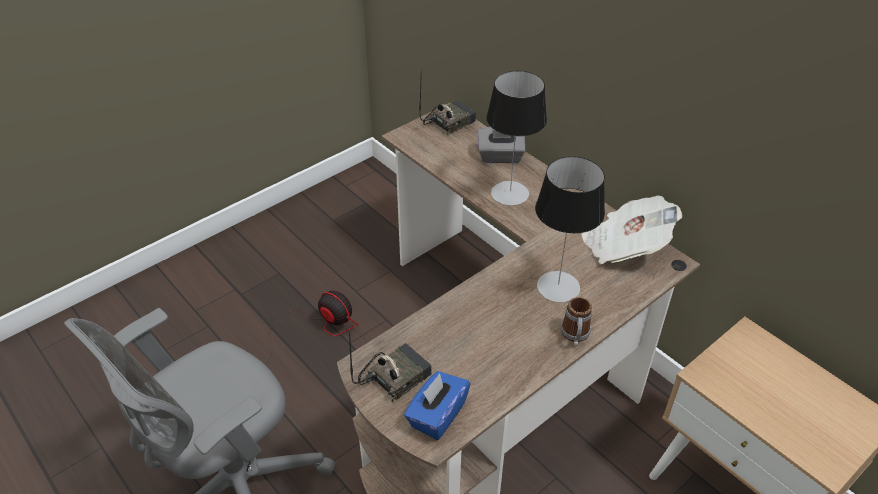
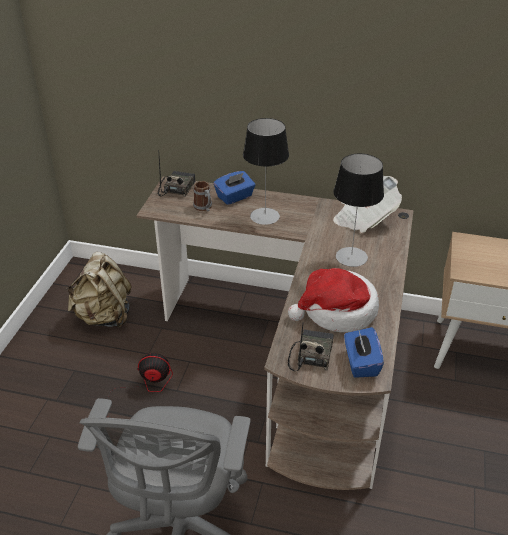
camera: 35 degrees left, 5 degrees down
grey tissue box [478,127,525,163] -> blue tissue box [214,171,255,205]
mug [561,297,592,346] -> mug moved to [193,181,212,212]
none -> beige backpack [66,252,132,328]
none -> hat [288,268,379,332]

